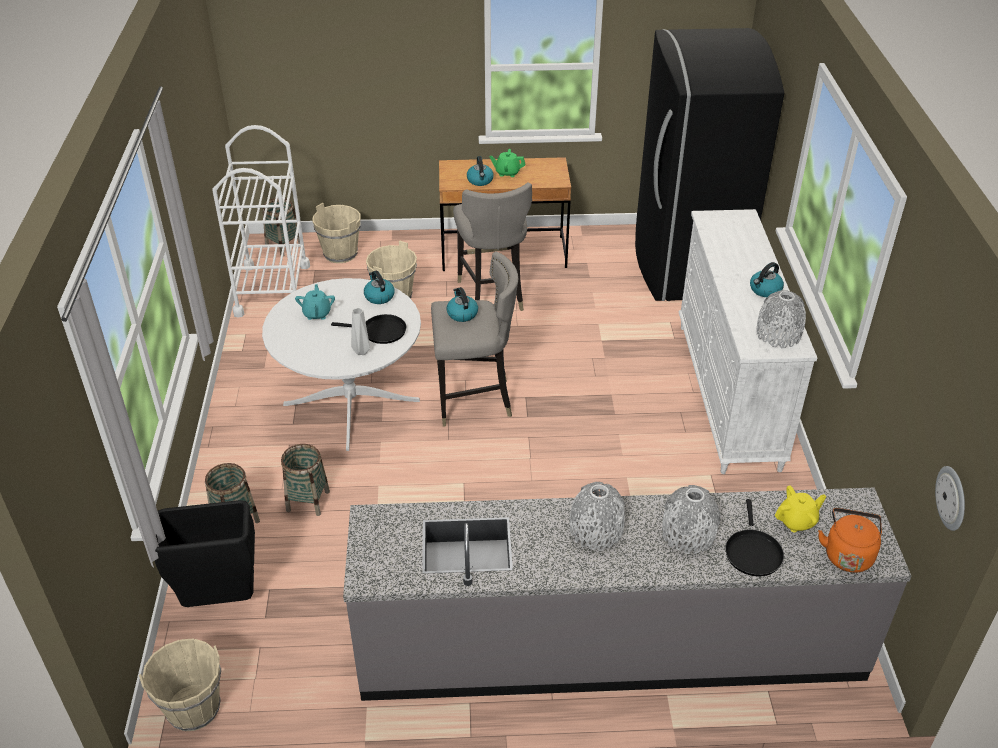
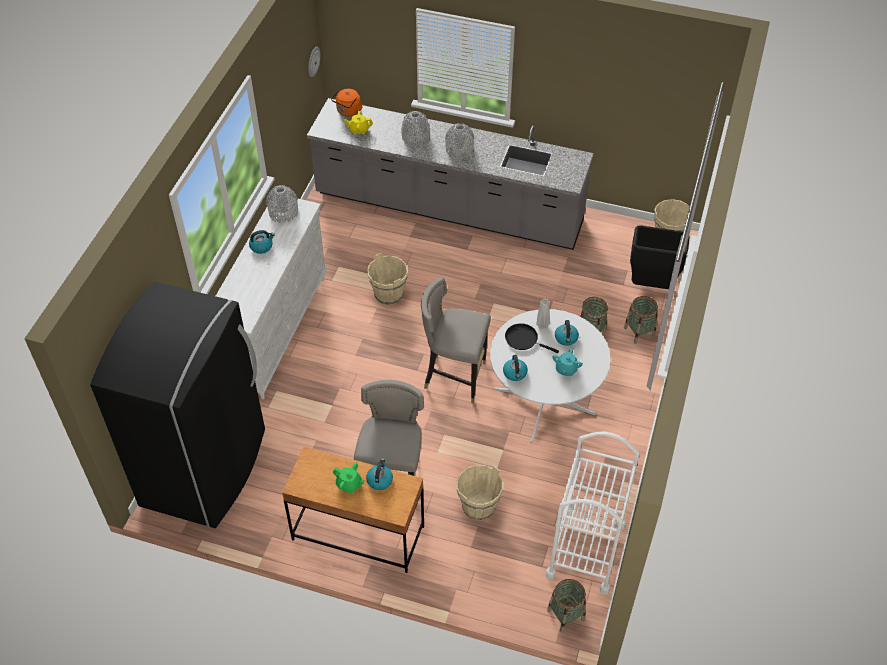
camera: 160 degrees left, 10 degrees up
beige bucket [312,203,361,263] -> beige bucket moved to [367,253,408,305]
kettle [447,287,478,322] -> kettle moved to [555,320,579,346]
black frying pan [725,499,784,576] -> none

